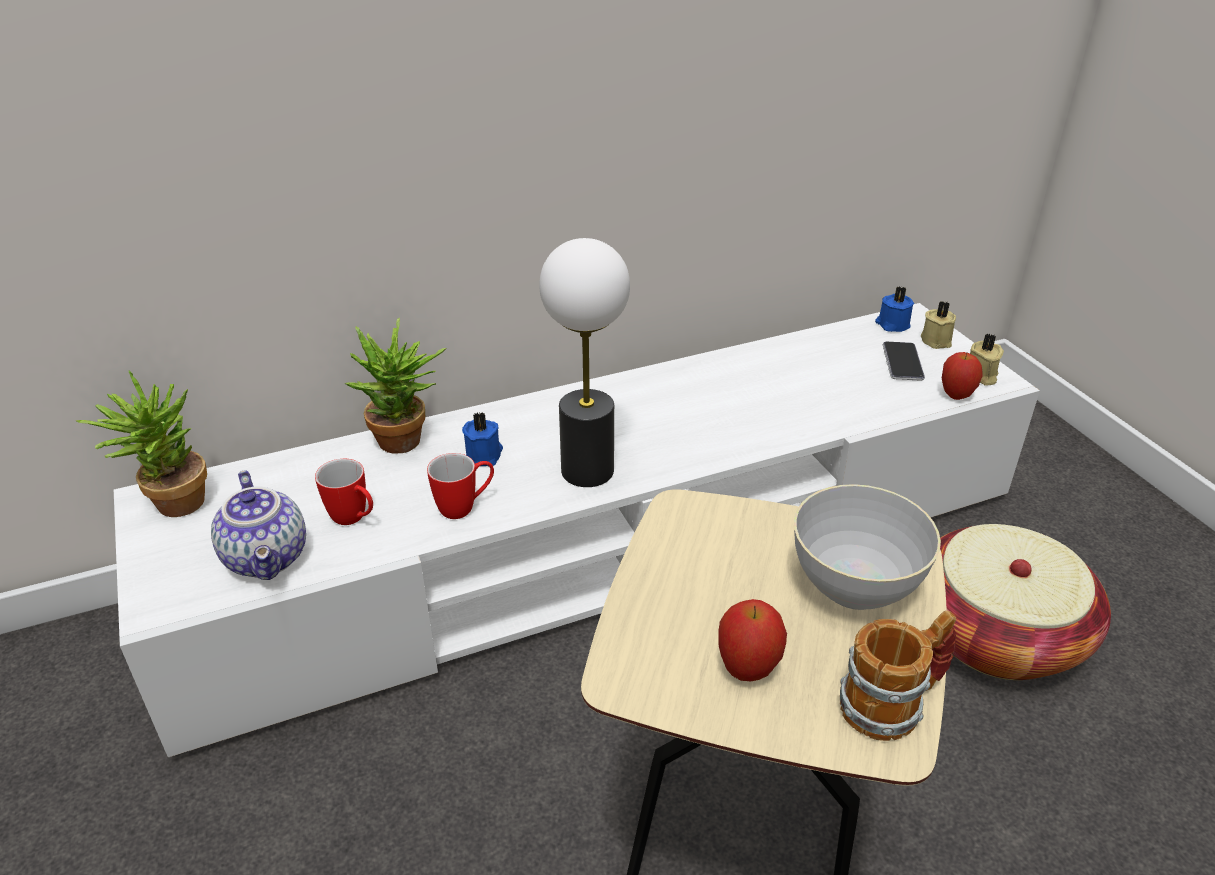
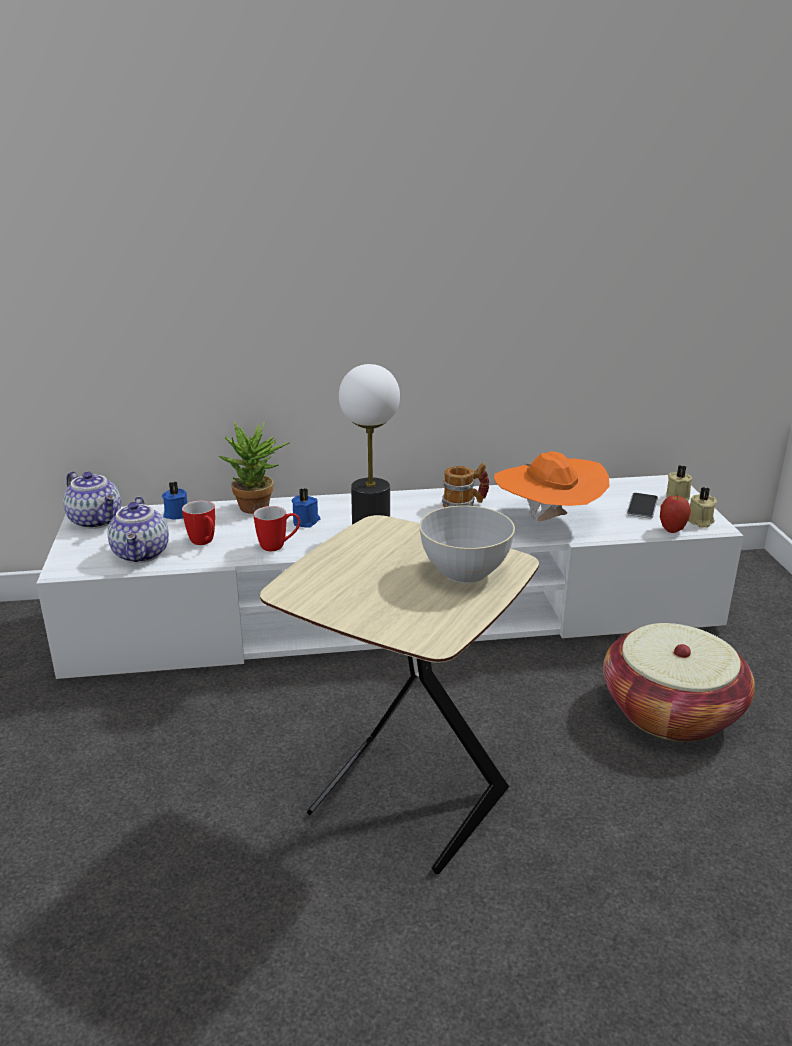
camera: 15 degrees right, 10 degrees down
potted plant [76,371,207,517] -> teapot [63,471,121,529]
apple [718,599,787,681] -> none
mug [840,610,956,741] -> mug moved to [442,463,489,507]
blue candle [875,286,914,332] -> blue candle moved to [162,482,187,520]
none -> orange hat [494,451,610,522]

